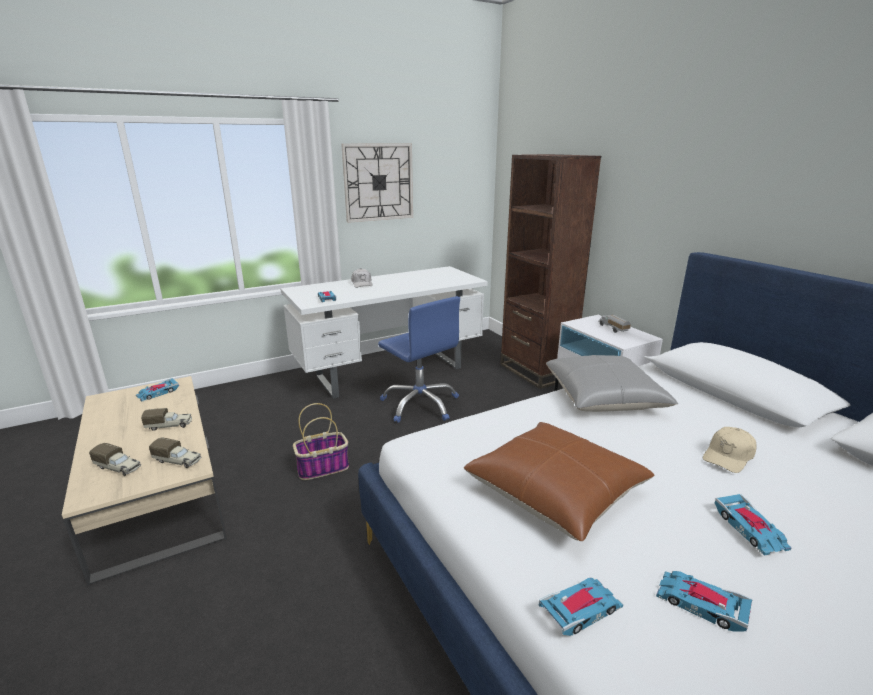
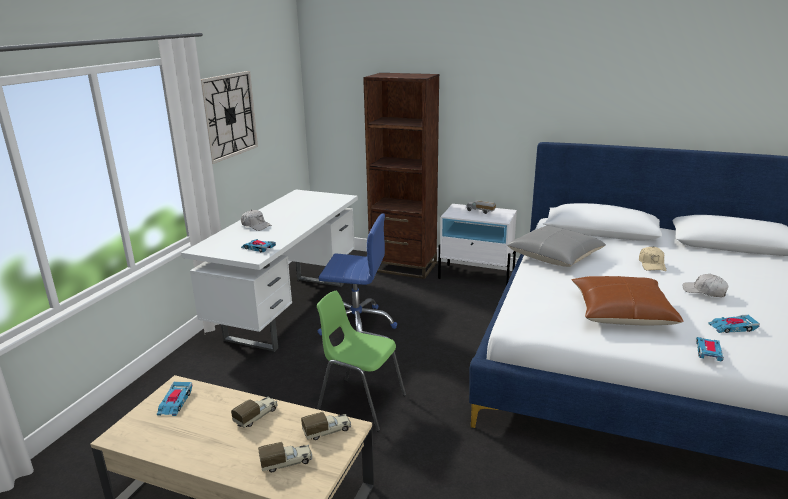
camera: 40 degrees left, 0 degrees up
basket [293,403,349,480] -> green chair [317,291,406,431]
toy car [715,494,791,556] -> white cap [683,274,728,297]

